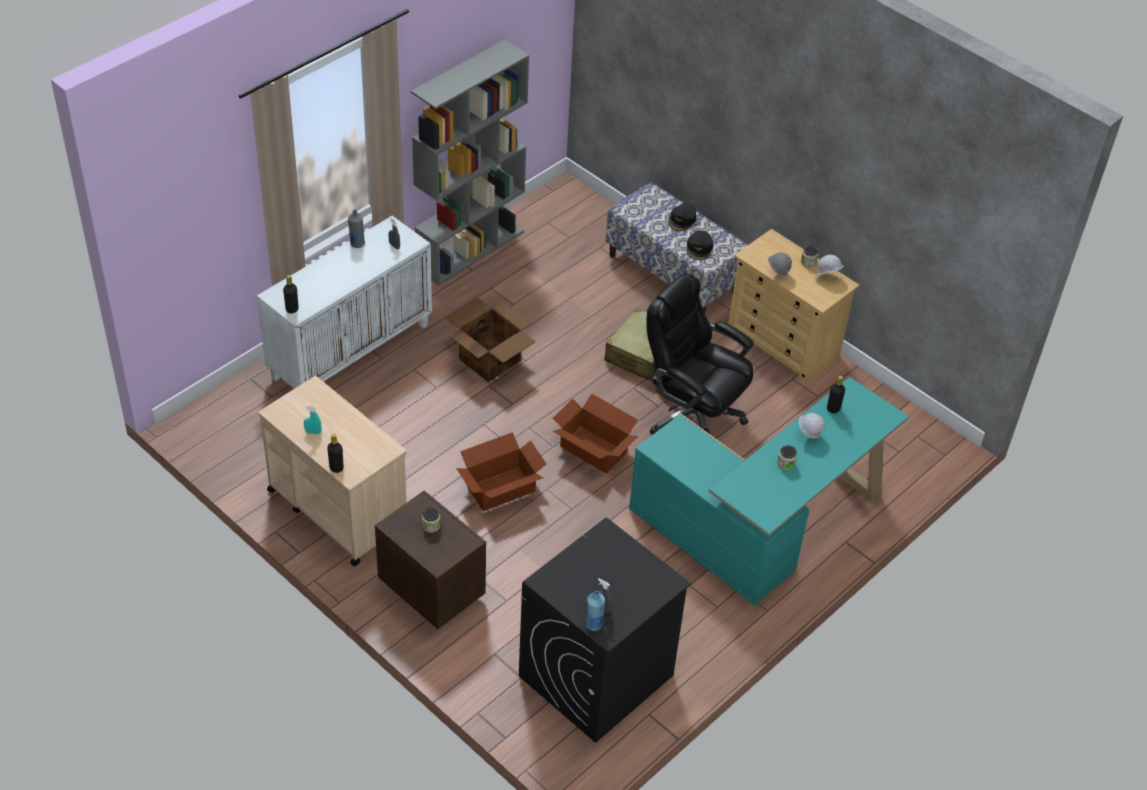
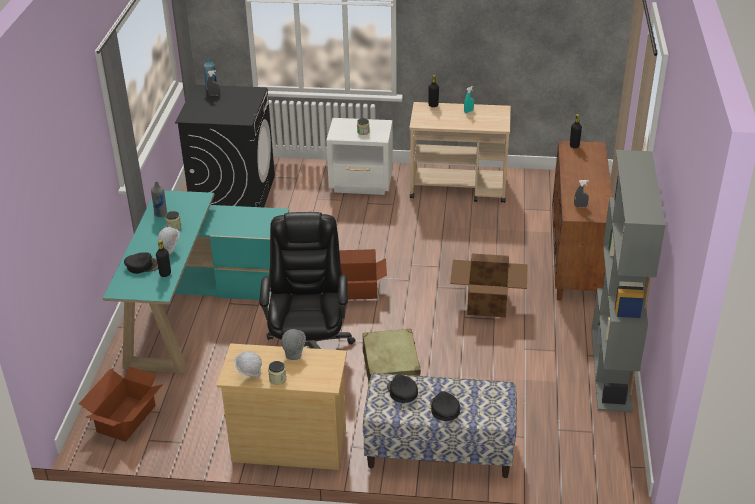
camera: 145 degrees right, 10 degrees down
white cabinet [257,216,432,389] -> brown cabinet [552,140,612,301]
grey bottle [348,210,365,248] -> grey bottle moved to [151,182,167,218]
brown nightstand [375,490,486,629] -> white nightstand [326,118,393,195]
cardboard box [456,432,547,511] -> cardboard box moved to [79,367,163,442]
black office chair [646,273,754,435] -> black office chair turned 90 degrees counterclockwise [259,212,356,349]
none -> black cap [124,252,158,274]

